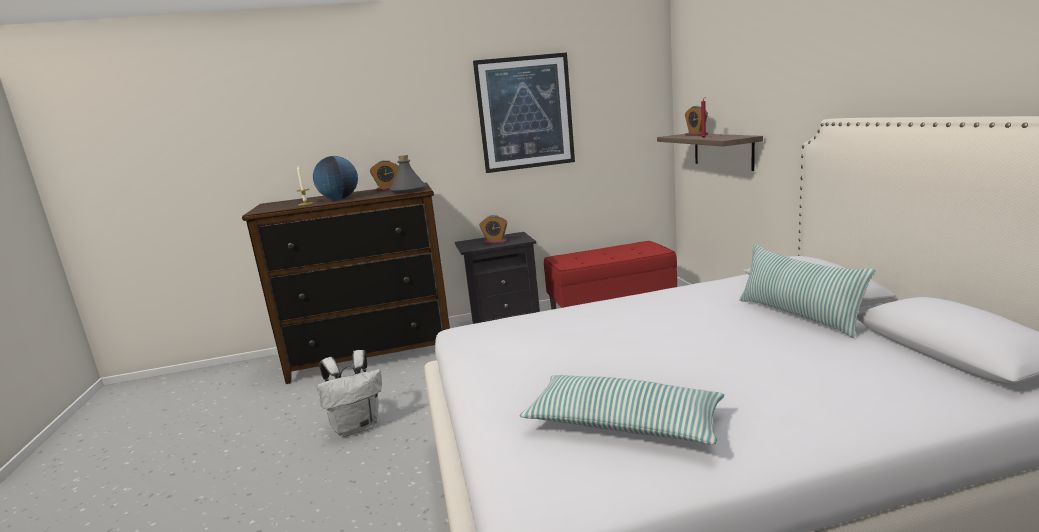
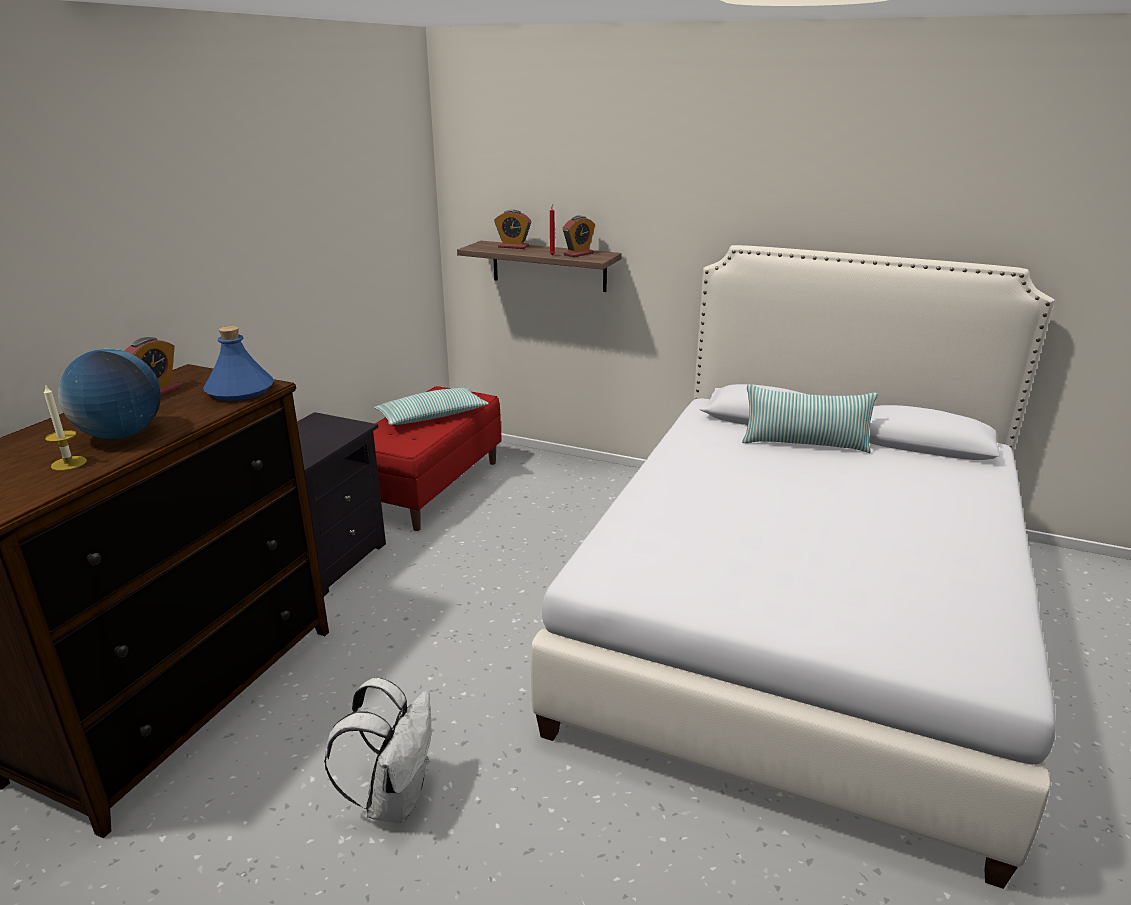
camera: 55 degrees left, 10 degrees up
grey bottle [390,155,426,194] -> blue bottle [203,326,274,401]
picture [473,52,575,173] -> none
alarm clock [479,215,507,244] -> alarm clock moved to [563,216,595,257]
pillow [520,375,724,445] -> pillow moved to [374,388,489,425]

